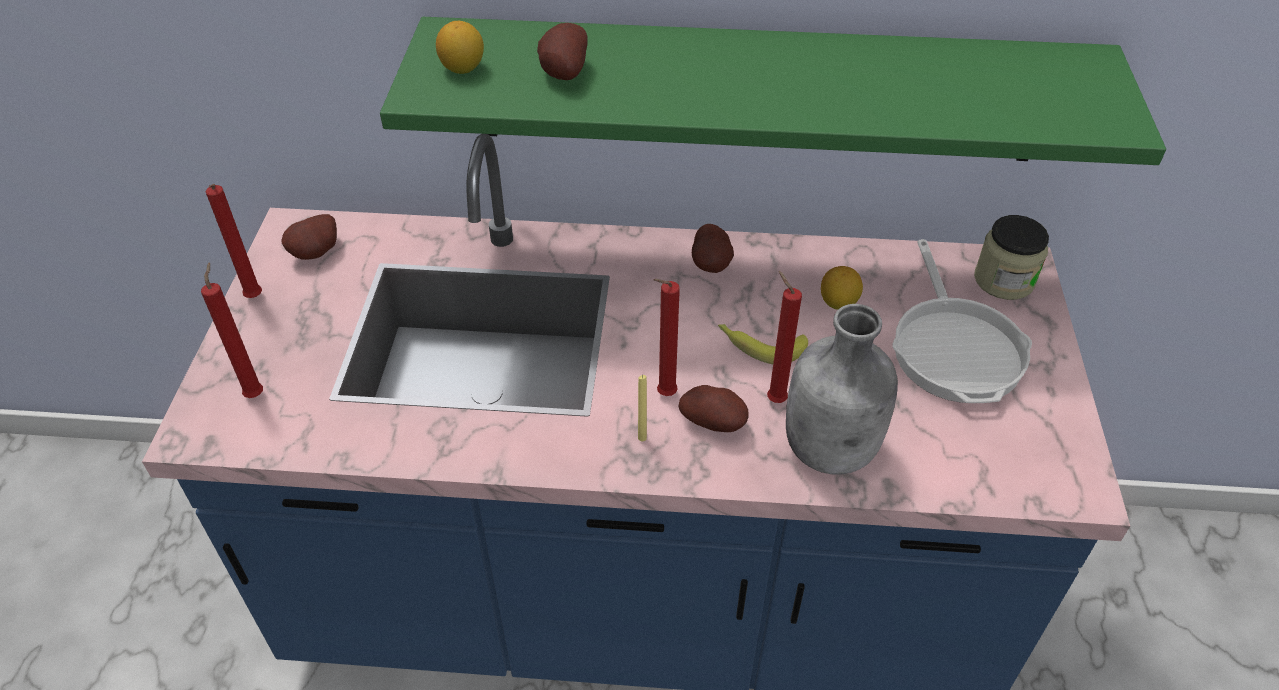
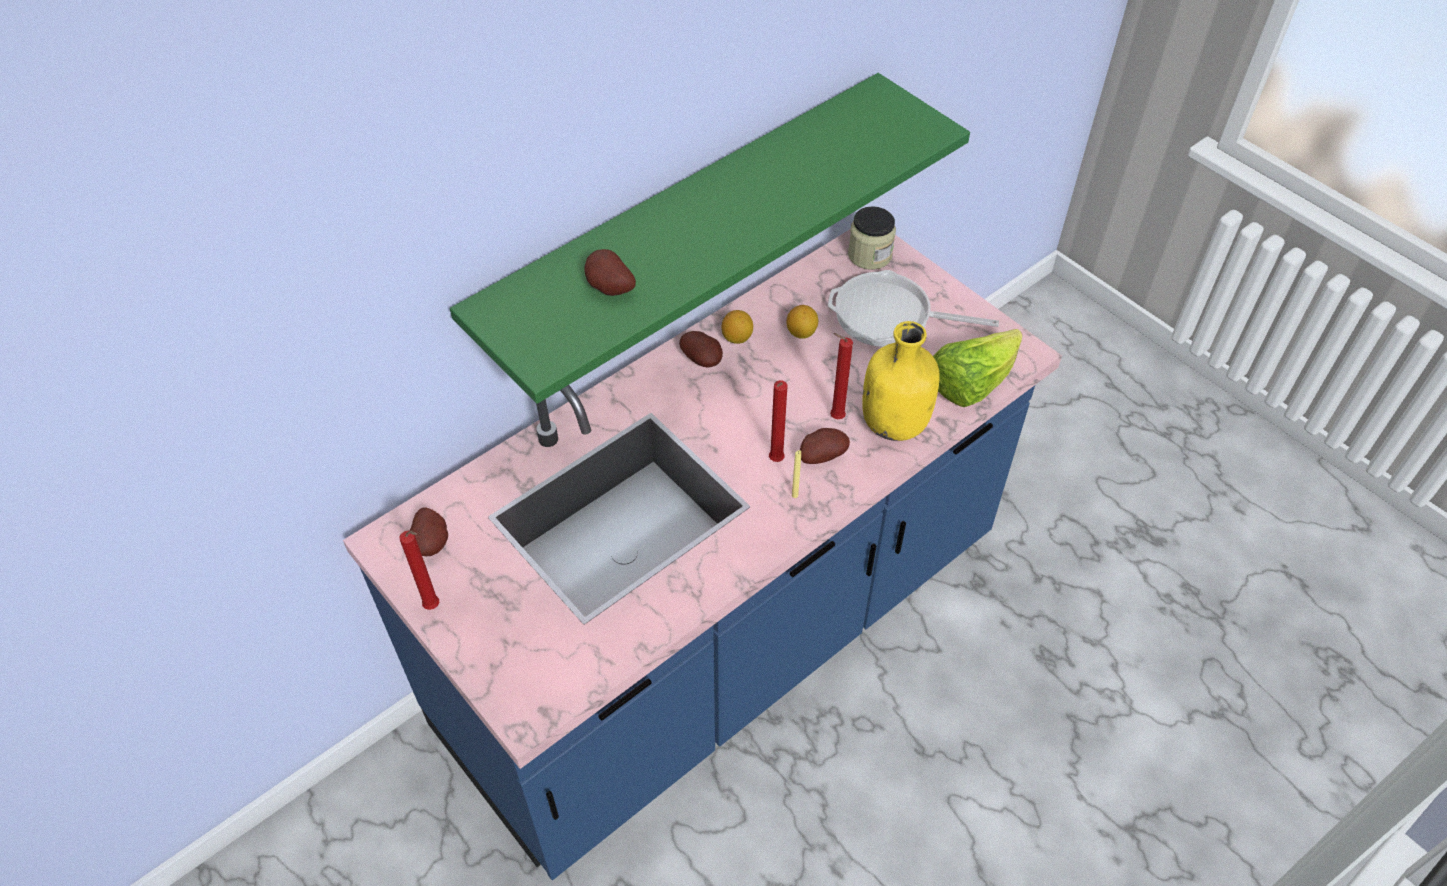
camera: 45 degrees left, 5 degrees up
red candle [201,262,263,398] -> none
lemon [436,21,484,74] -> lemon moved to [722,310,753,344]
banana [718,324,808,364] -> none
grey bottle [786,304,898,475] -> yellow bottle [862,321,940,441]
frying pan [892,239,1032,403] -> frying pan turned 150 degrees clockwise [828,270,999,347]
none -> lettuce [933,329,1023,407]

